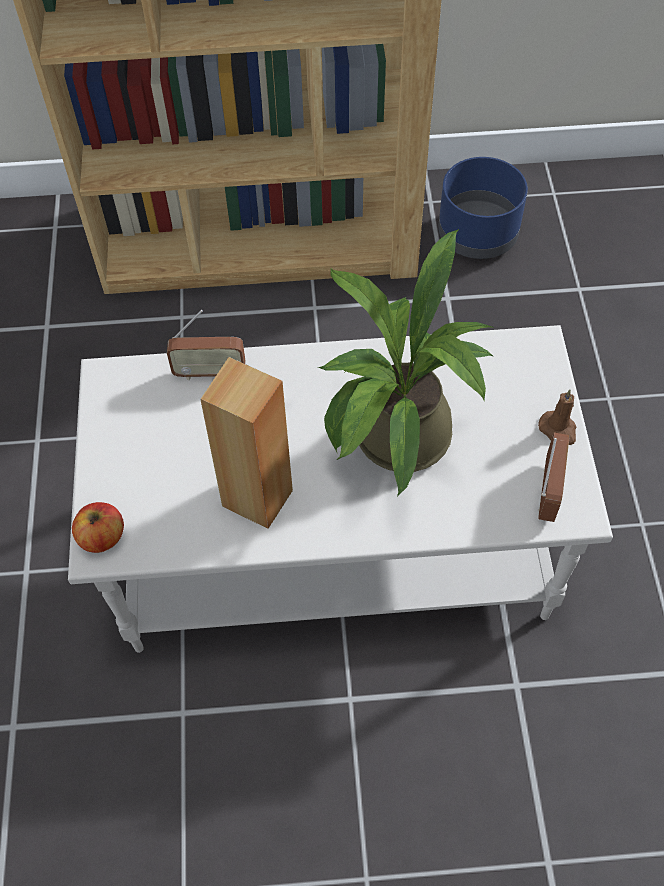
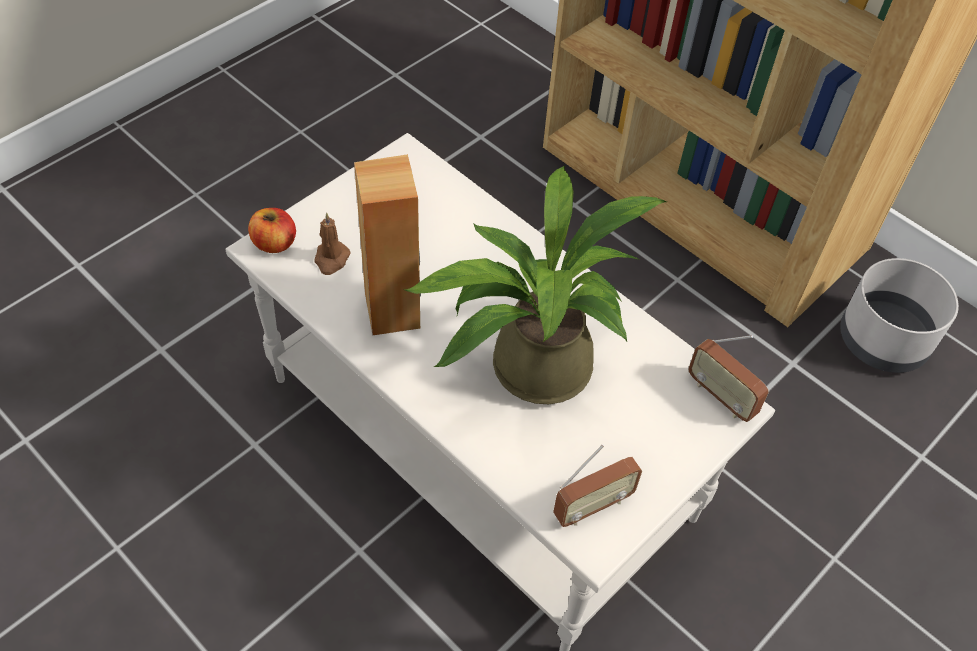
camera: 45 degrees right, 5 degrees down
radio [167,310,246,380] -> radio moved to [688,335,769,422]
blue planter [438,157,528,259] -> grey planter [840,258,959,373]
brown candle [538,390,576,445] -> brown candle moved to [315,212,351,275]

